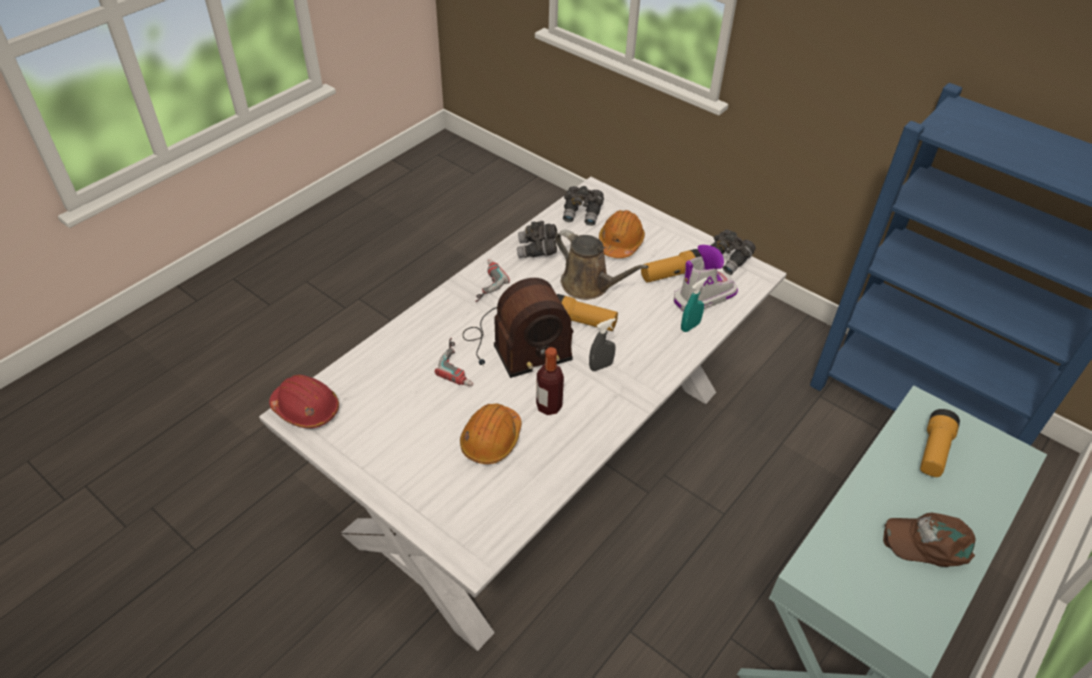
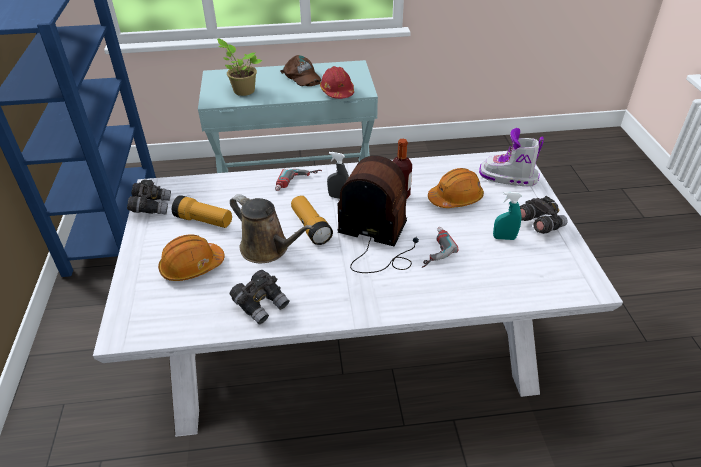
camera: 135 degrees left, 5 degrees down
red hard hat [269,375,339,428] -> red hard hat moved to [320,66,354,99]
power drill [475,259,510,302] -> power drill moved to [275,169,322,191]
brown watering can [555,230,649,300] -> brown watering can turned 135 degrees clockwise [230,194,314,263]
grey binoculars [563,186,604,226] -> grey binoculars moved to [520,196,568,234]
boot [674,245,738,312] -> boot moved to [479,128,544,186]
turquoise spray bottle [681,278,707,332] -> turquoise spray bottle moved to [493,192,522,240]
flashlight [920,409,960,477] -> potted plant [217,38,263,96]

